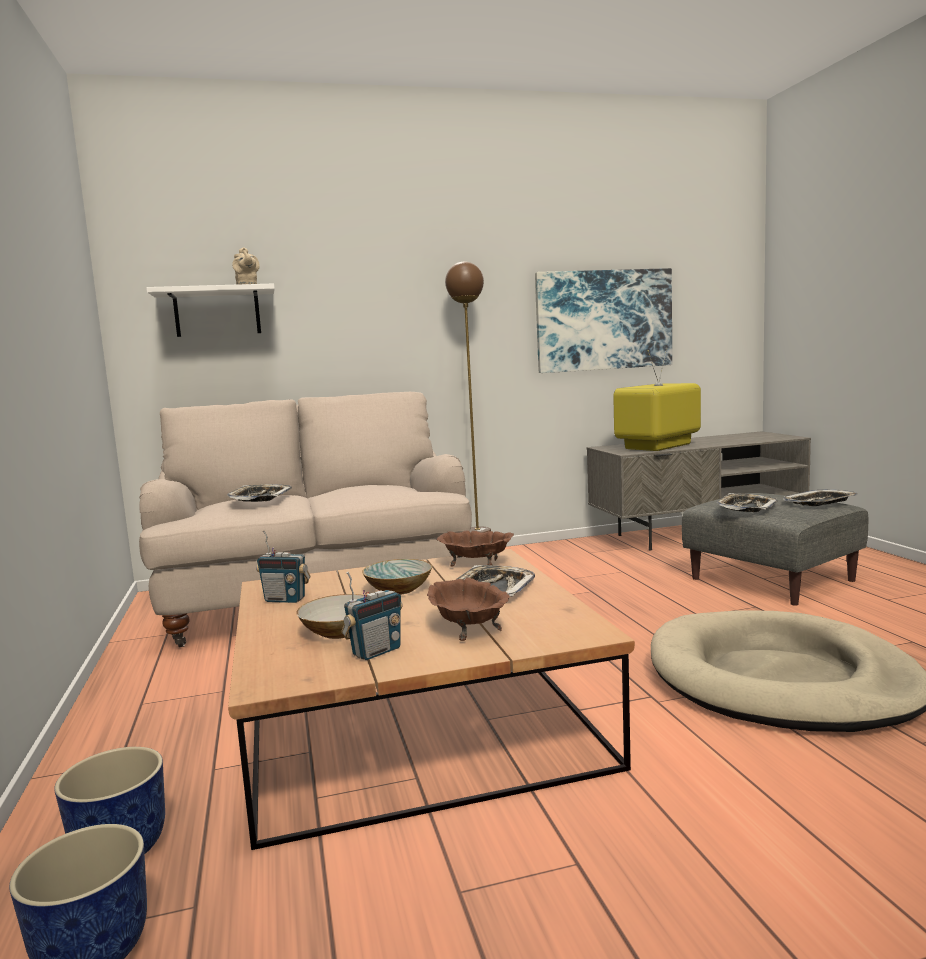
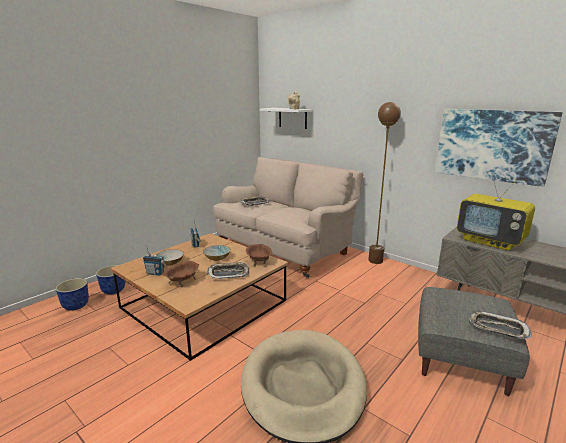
camera: 55 degrees right, 10 degrees up
television [613,348,701,451] -> television turned 150 degrees counterclockwise [457,173,535,251]
tray [716,493,778,512] -> none

